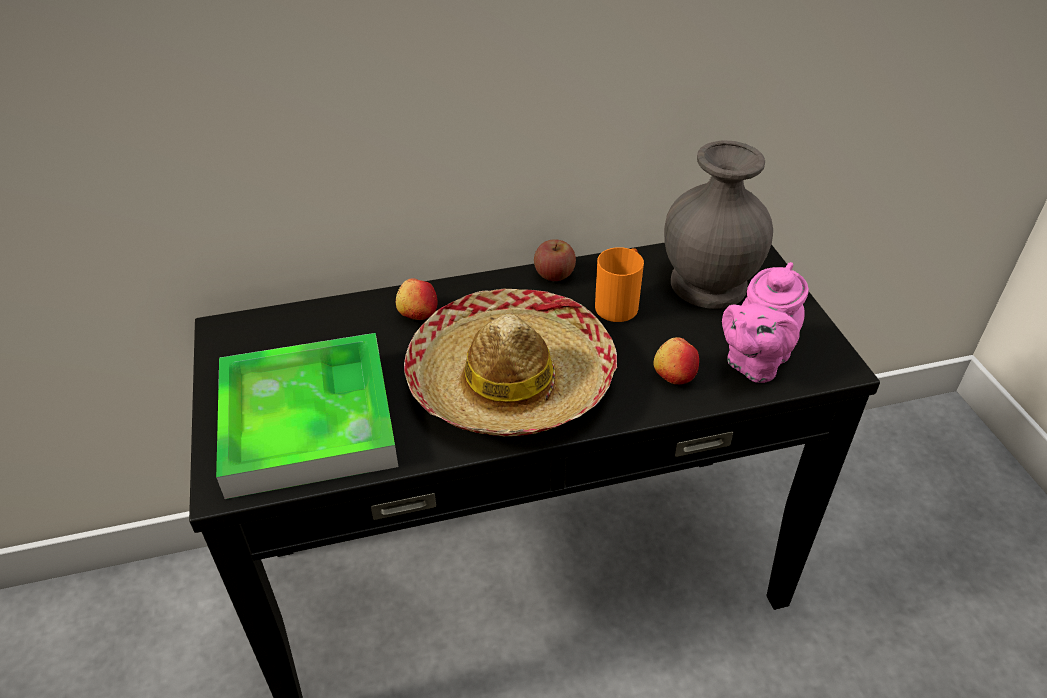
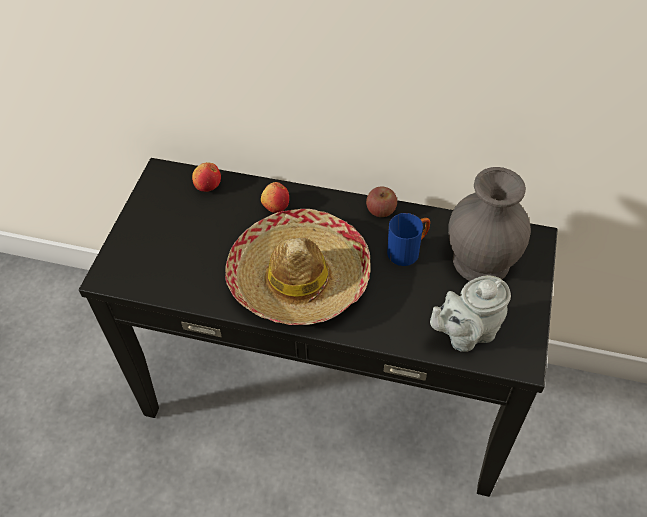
camera: 30 degrees right, 10 degrees up
tray [216,333,398,499] -> none
orange mug [595,247,644,322] -> blue mug [387,213,430,266]
apple [654,337,699,385] -> apple moved to [192,162,221,192]
pink teapot [722,262,809,383] -> grey teapot [430,275,511,352]

